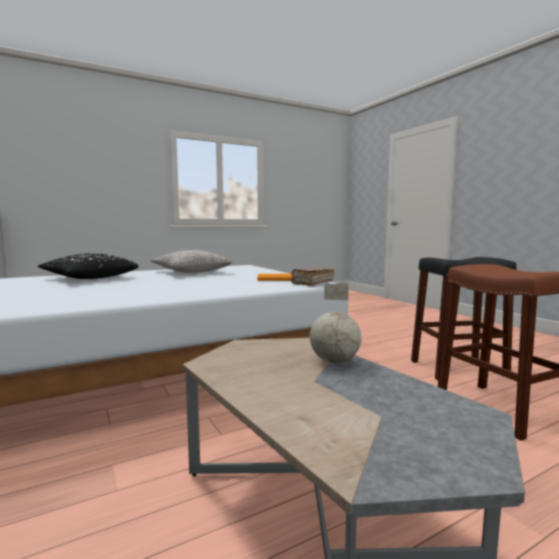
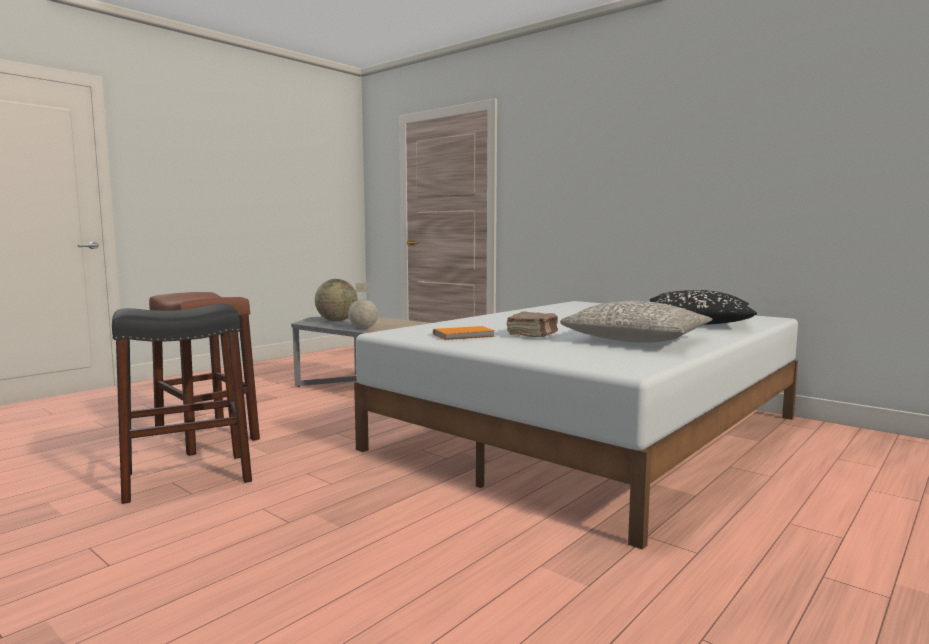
camera: 160 degrees right, 0 degrees up
brown book [291,267,335,286] -> brown book moved to [507,311,558,337]
none -> globe [315,279,358,321]

